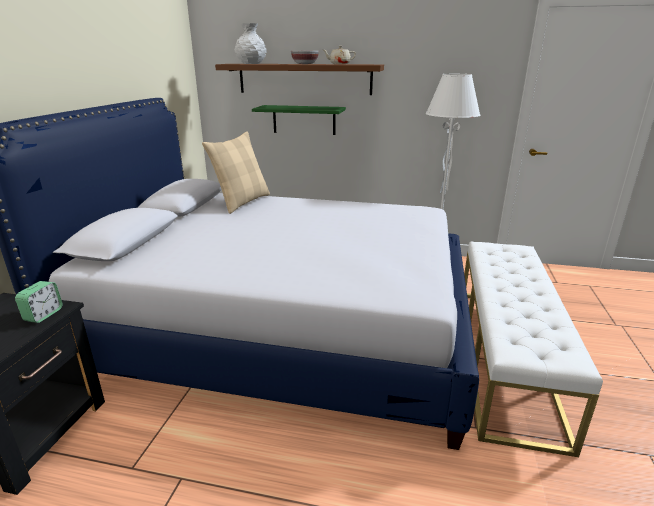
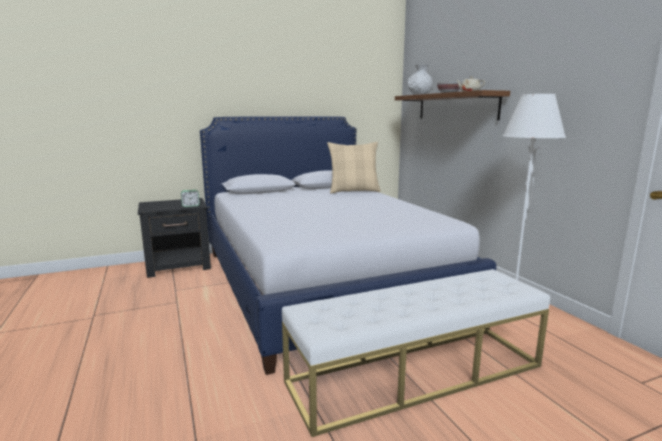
camera: 55 degrees right, 10 degrees down
green shelf [252,105,346,135] -> none

